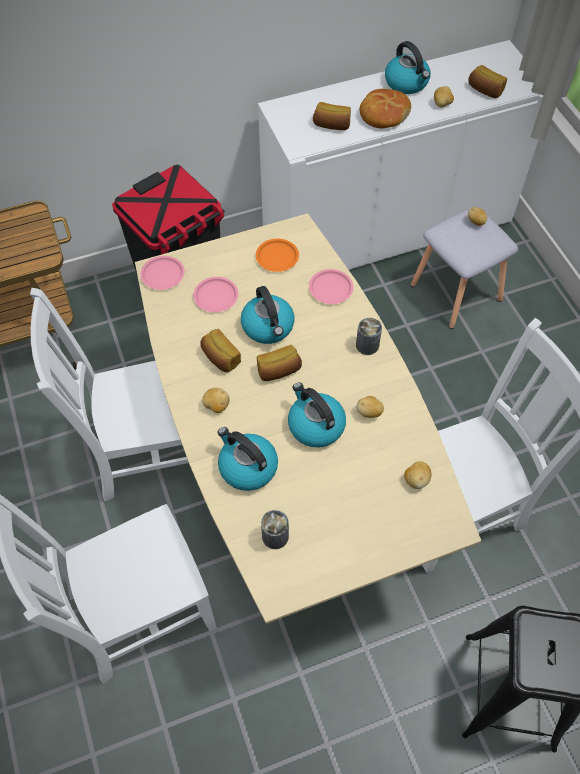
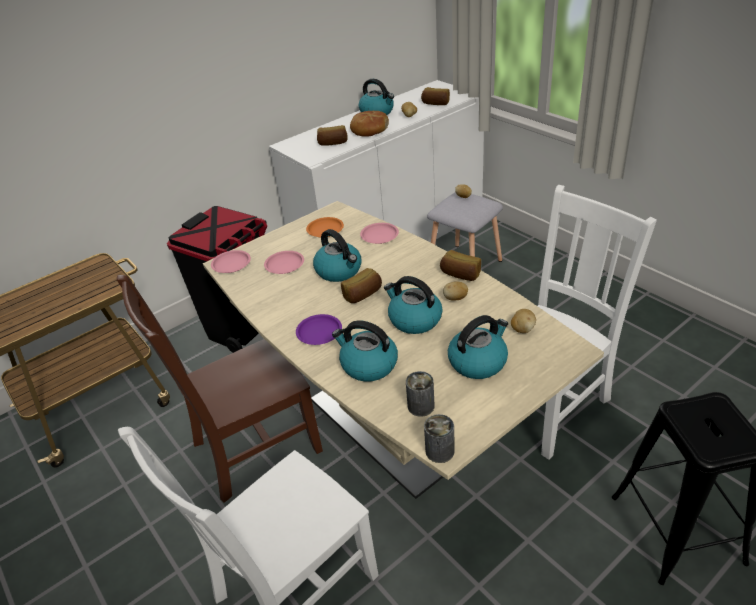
camera: 15 degrees left, 20 degrees down
white chair [30,288,189,501] -> brown chair [117,275,323,503]
bread [200,329,241,372] -> bread moved to [440,250,481,281]
potato [202,388,230,413] -> purple plate [296,314,342,345]
can [356,318,382,355] -> can moved to [424,414,455,463]
none -> kettle [448,315,508,379]

